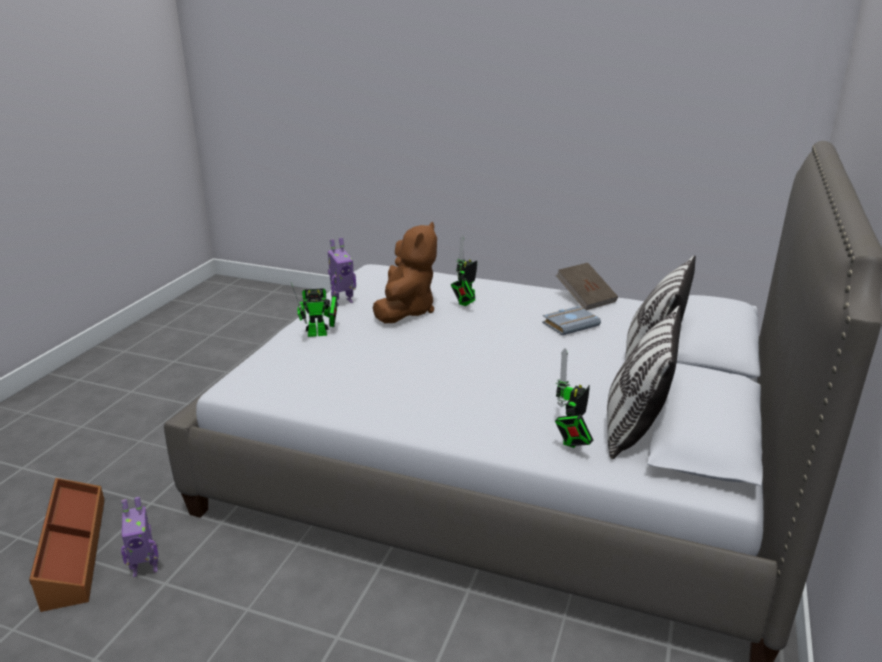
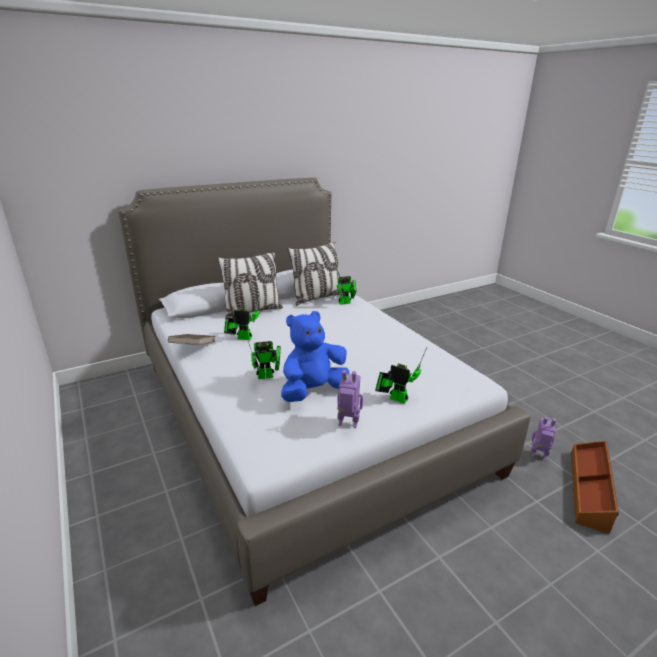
camera: 140 degrees left, 0 degrees up
brown plush toy [373,222,437,323] -> blue plush toy [281,311,350,402]
grey book [542,306,601,336] -> toy robot [224,293,260,340]

